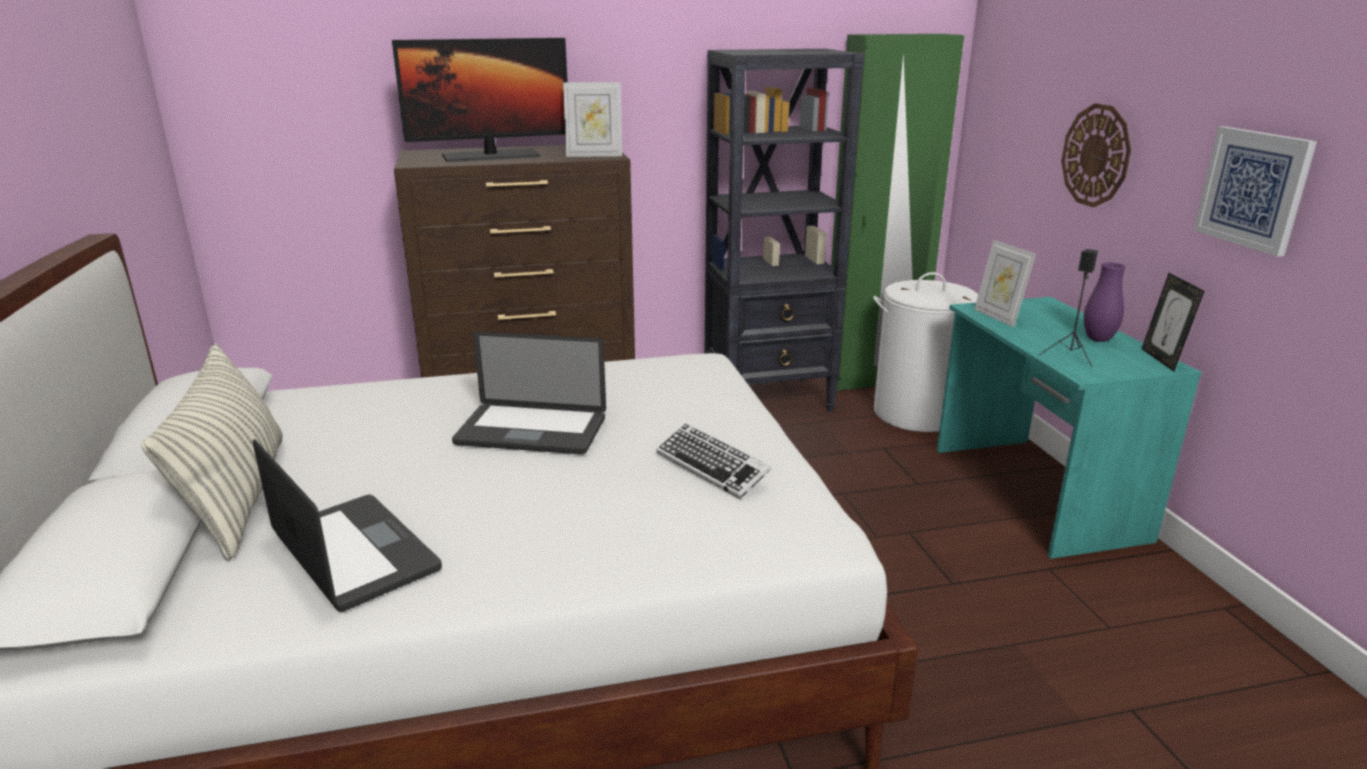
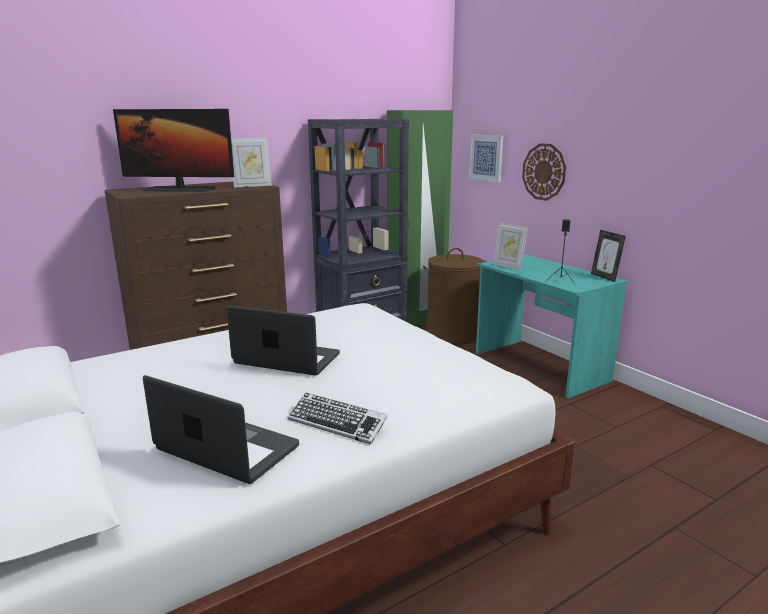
camera: 20 degrees left, 5 degrees down
pillow [141,343,283,561] -> none
monitor [392,38,568,162] -> monitor turned 45 degrees clockwise [113,109,234,192]
laptop [452,331,606,454] -> laptop turned 150 degrees counterclockwise [226,306,340,376]
keyboard [657,424,771,499] -> keyboard moved to [288,393,388,445]
white laundry basket [873,272,978,432] -> brown laundry basket [423,248,487,345]
purple vase [1083,262,1125,342] -> none
picture [1194,126,1317,256] -> picture moved to [468,135,503,182]

